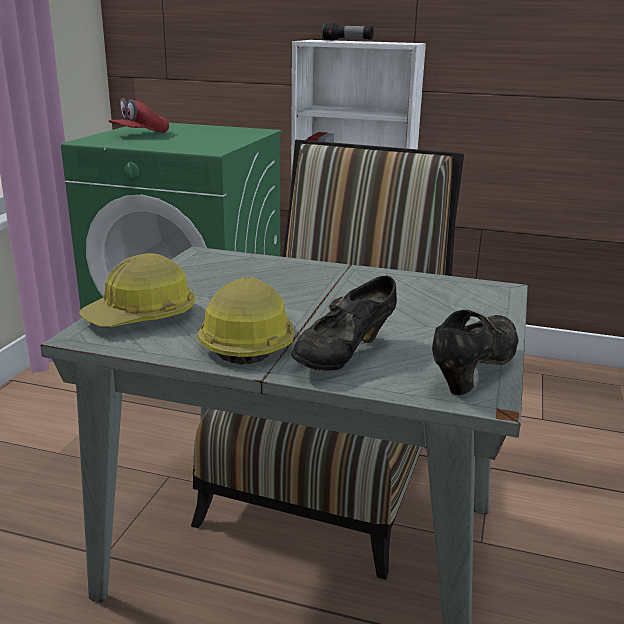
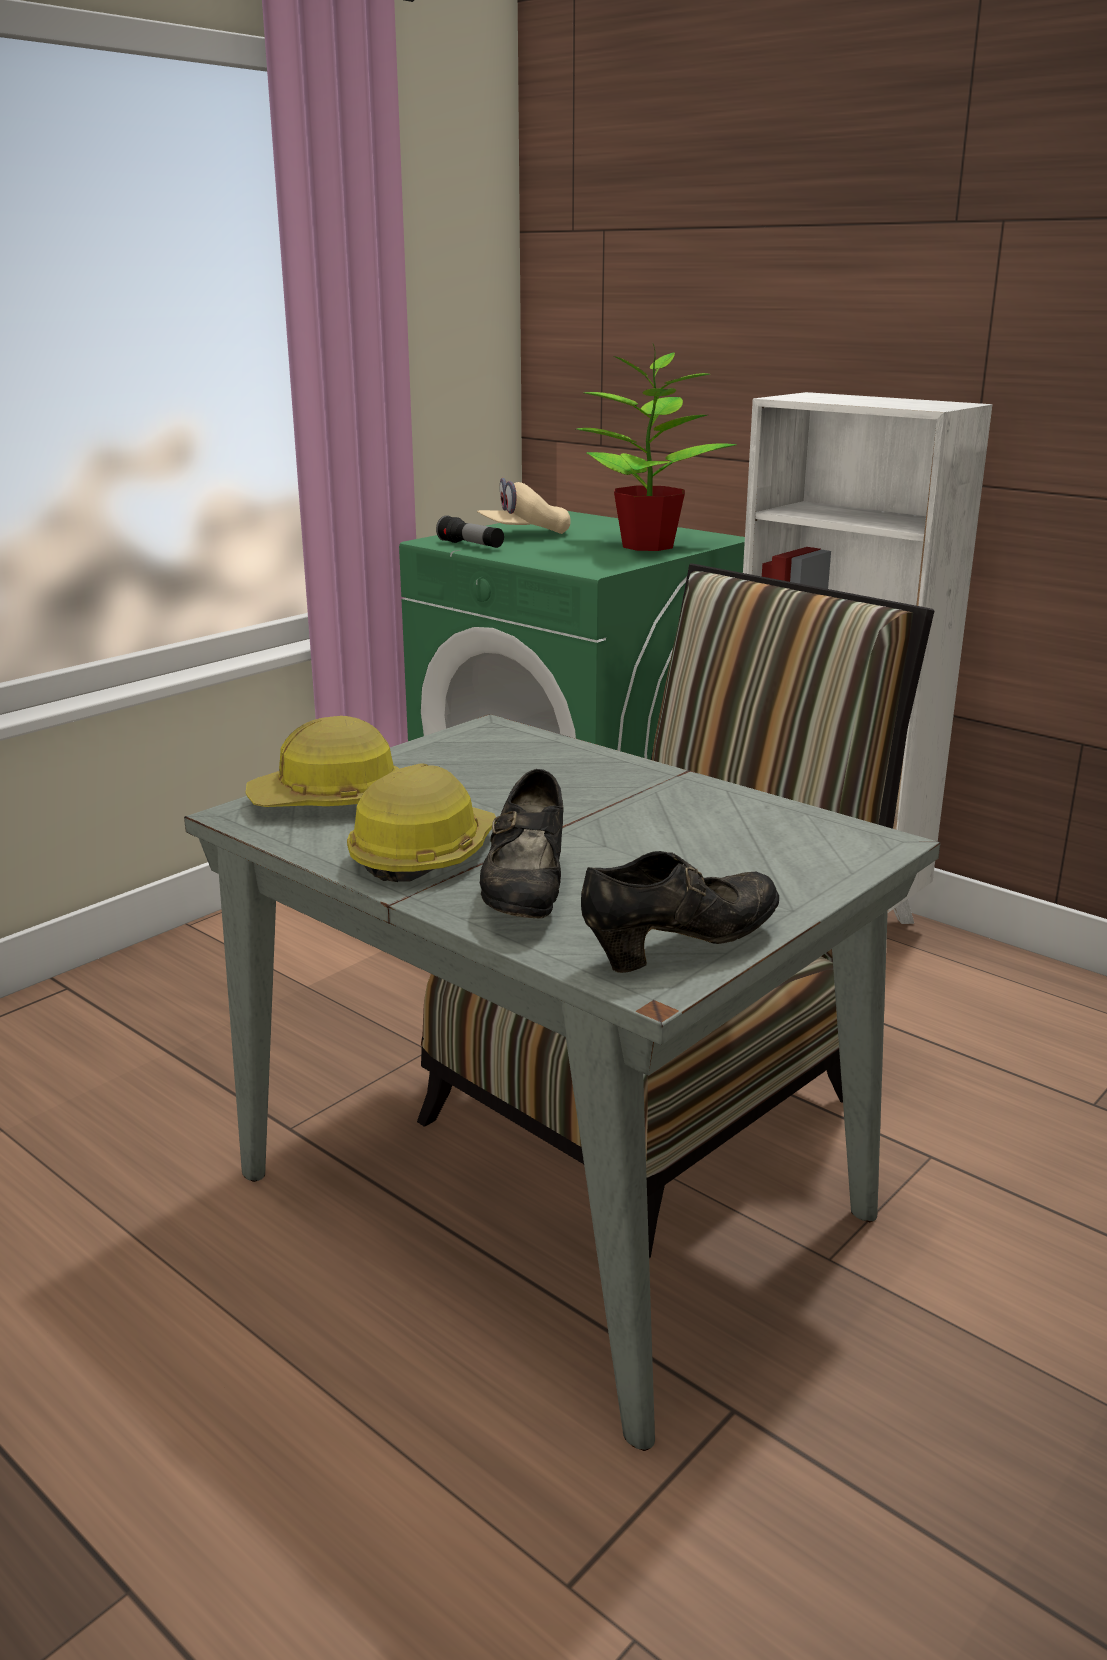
camera: 25 degrees right, 0 degrees up
red cap [109,98,169,133] -> beige cap [477,478,571,534]
black shoe [291,276,397,371] -> black shoe turned 60 degrees counterclockwise [480,769,564,918]
flashlight [322,23,373,41] -> flashlight moved to [436,515,504,548]
none -> potted plant [576,344,737,551]

